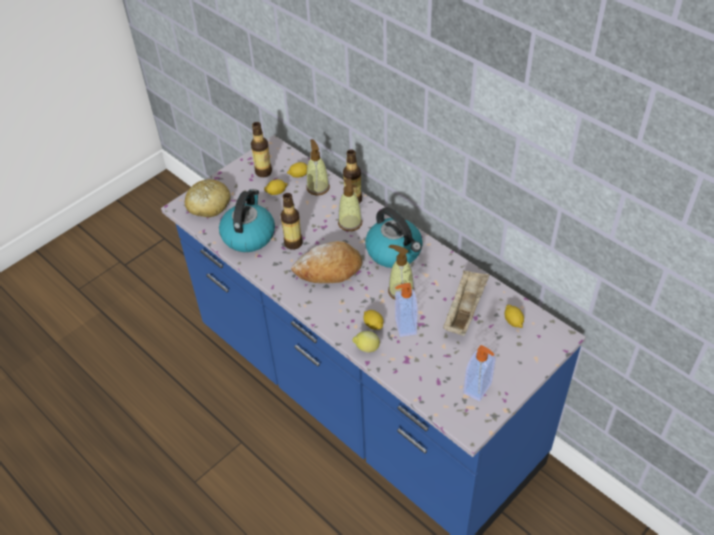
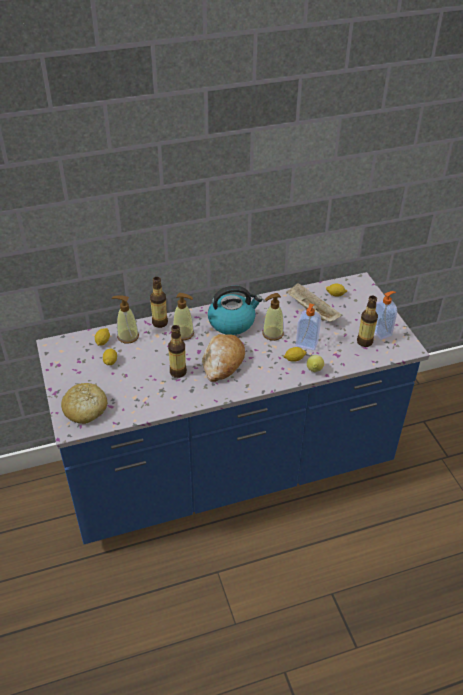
camera: 65 degrees left, 5 degrees down
kettle [219,189,275,252] -> none
bottle [251,122,272,177] -> bottle moved to [357,296,378,347]

